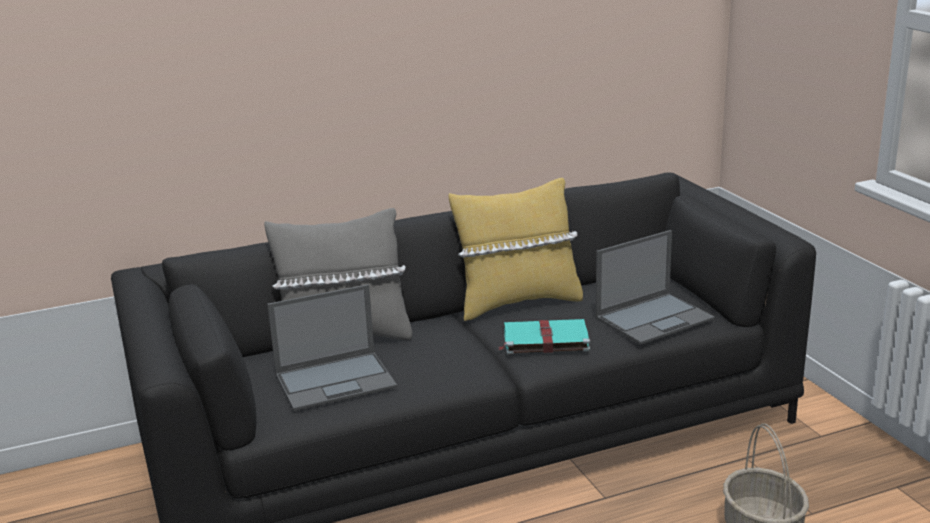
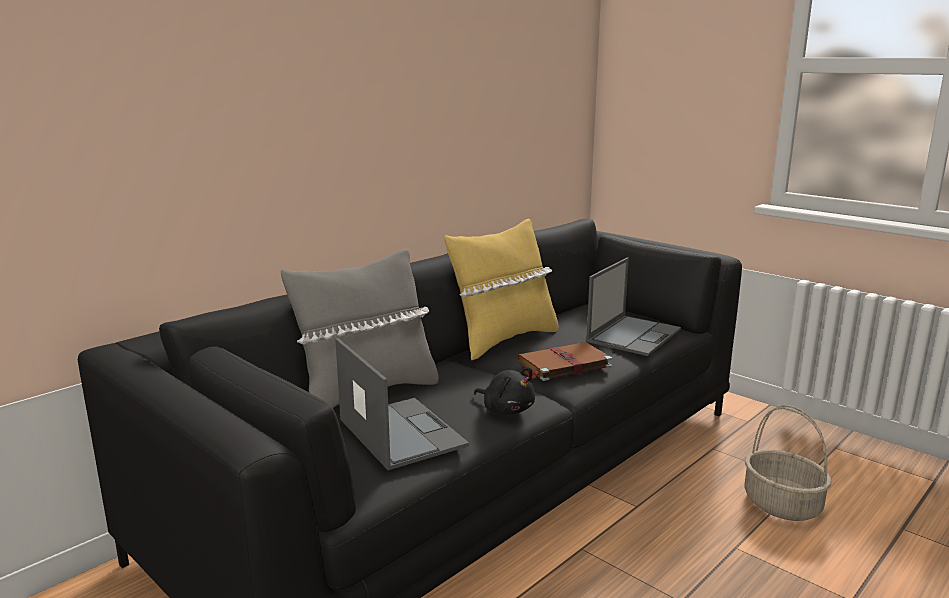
camera: 25 degrees left, 5 degrees down
laptop [267,284,397,411] -> laptop turned 75 degrees counterclockwise [335,338,469,470]
turquoise book [498,319,590,354] -> brown book [517,342,612,381]
none -> black plush toy [474,368,535,414]

